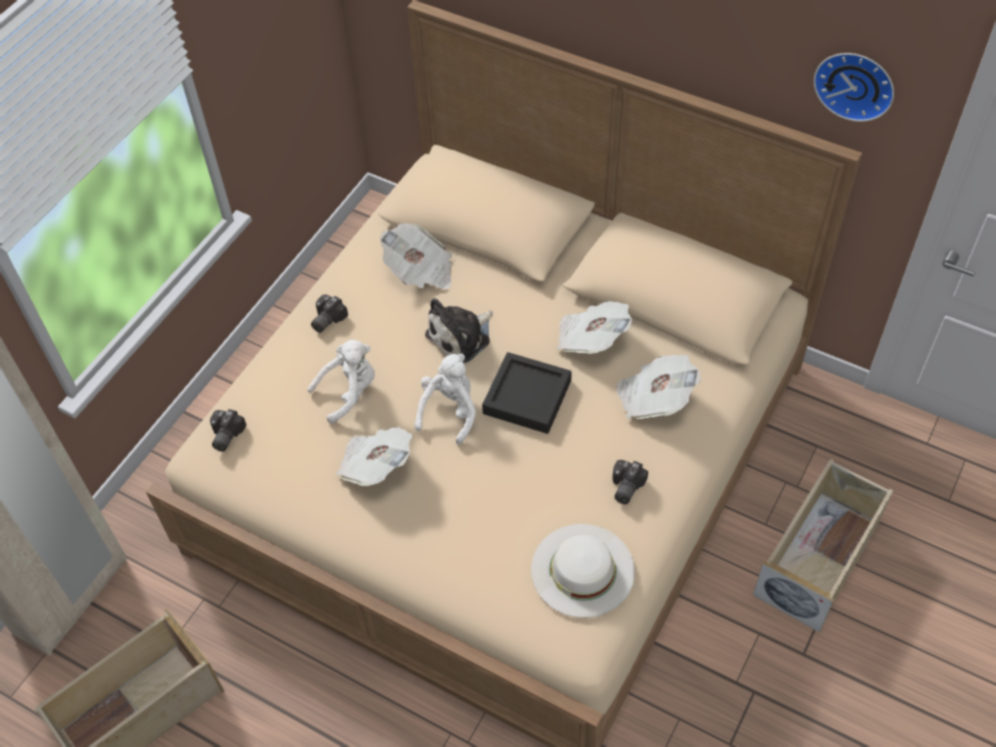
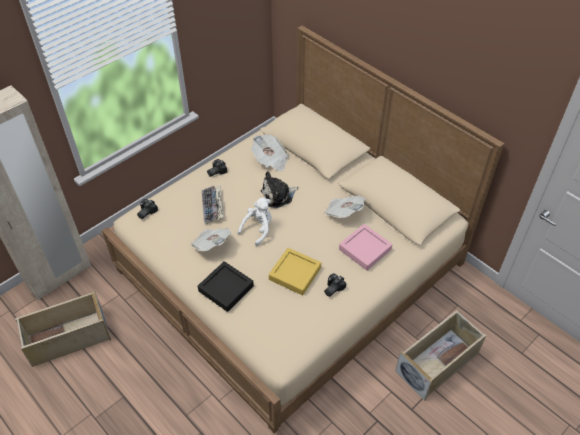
camera: 15 degrees right, 5 degrees down
white plush toy [308,340,375,424] -> keyboard [202,185,224,224]
black tray [482,352,572,434] -> black tray moved to [198,261,254,312]
white hat [531,524,635,618] -> none
newspaper [616,355,701,419] -> pink tray [339,224,392,271]
wall clock [814,53,894,122] -> none
none -> yellow tray [269,248,321,295]

